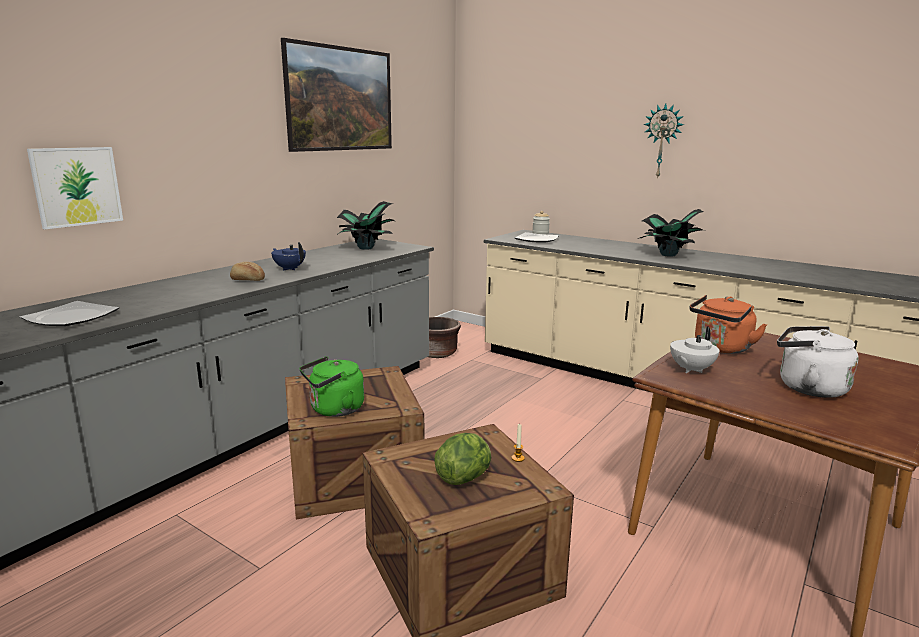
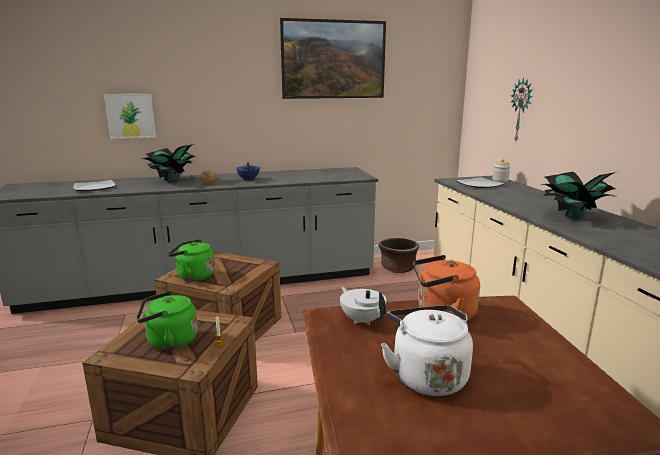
camera: 40 degrees right, 0 degrees up
potted plant [337,201,394,250] -> potted plant moved to [142,144,195,182]
lettuce [434,433,491,485] -> green kettle [136,291,198,350]
wall clock [643,104,684,179] -> wall clock moved to [511,78,533,141]
white teapot [670,326,719,373] -> white teapot turned 60 degrees clockwise [340,286,386,325]

